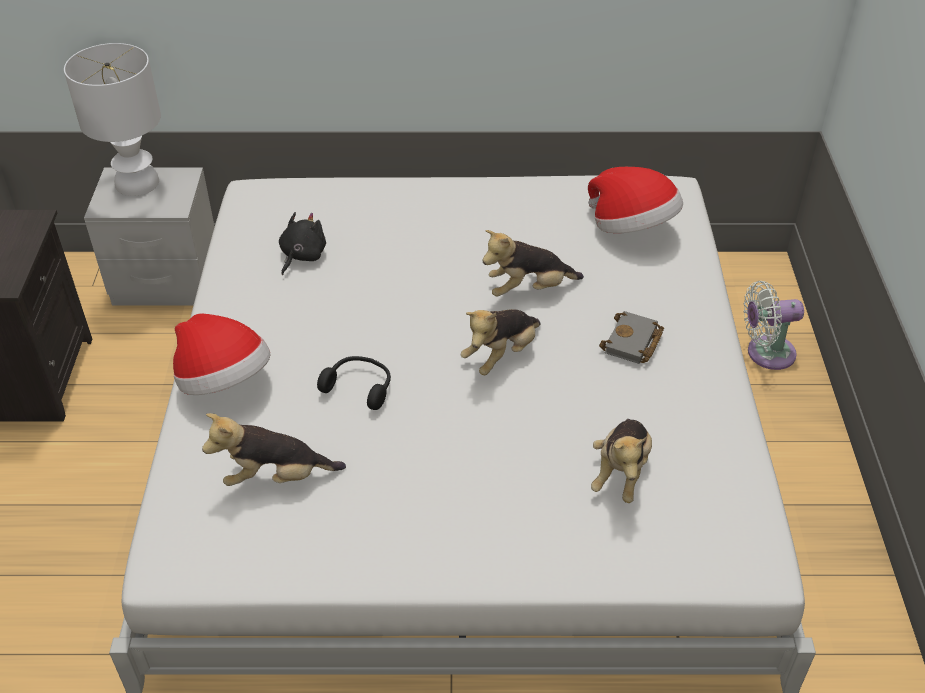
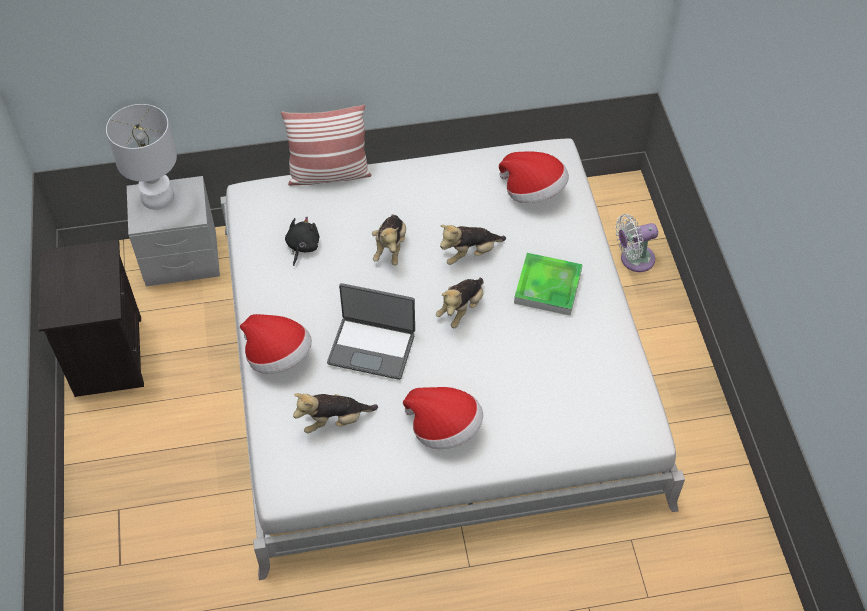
camera: 10 degrees left, 10 degrees up
black headphones [317,356,391,410] -> laptop [327,283,415,380]
plush toy [591,419,652,503] -> plush toy moved to [372,214,406,266]
grey book [599,311,664,364] -> tray [514,253,583,315]
none -> pillow [281,104,372,186]
none -> hat [403,387,483,449]

